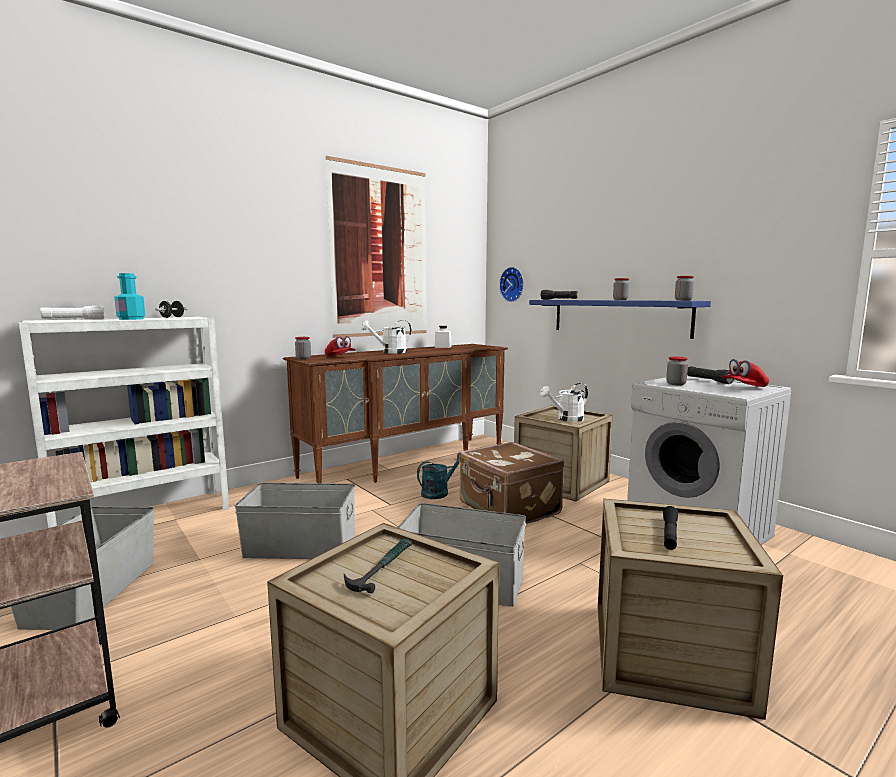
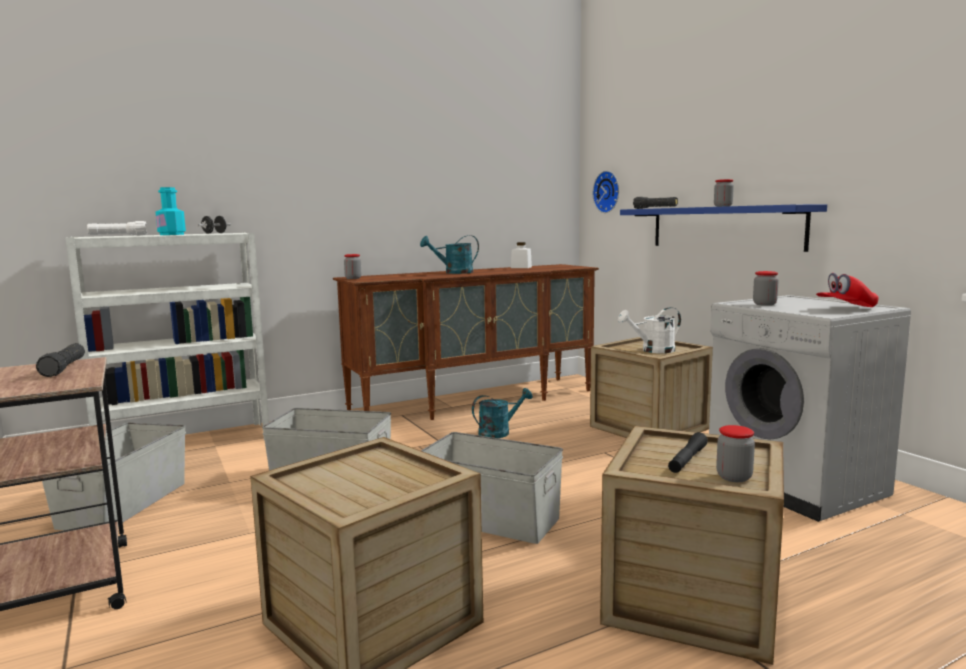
camera: 10 degrees right, 0 degrees up
red cap [325,336,355,356] -> none
picture [326,156,427,338] -> none
hammer [344,539,412,593] -> none
white watering can [361,320,411,354] -> turquoise watering can [420,235,479,274]
brown suitcase [459,442,564,524] -> none
jar [675,276,694,301] -> jar moved to [716,425,755,482]
black flashlight [687,366,734,384] -> black flashlight moved to [36,343,85,377]

